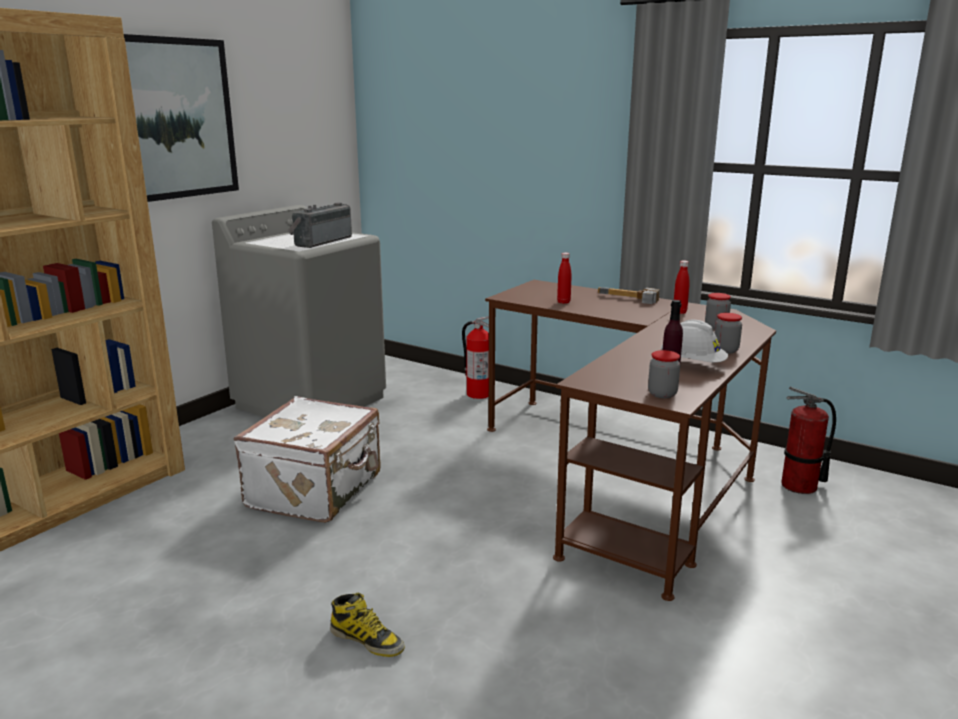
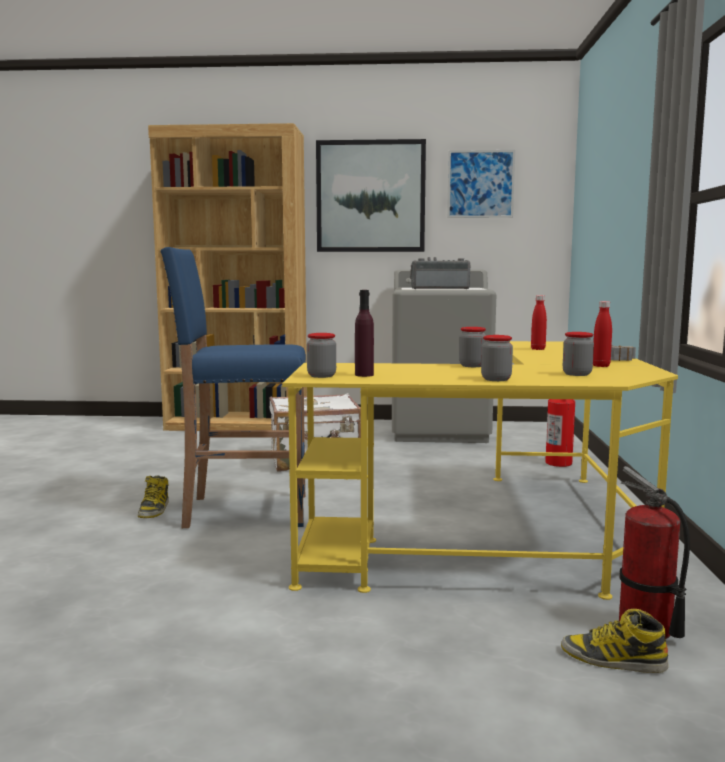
camera: 60 degrees right, 10 degrees down
brown desk [485,280,776,601] -> yellow desk [282,341,678,600]
white hard hat [661,320,728,363] -> none
none -> blue stool [160,247,306,528]
none -> picture [447,150,515,218]
none -> jar [459,327,486,367]
none -> boot [561,609,668,673]

